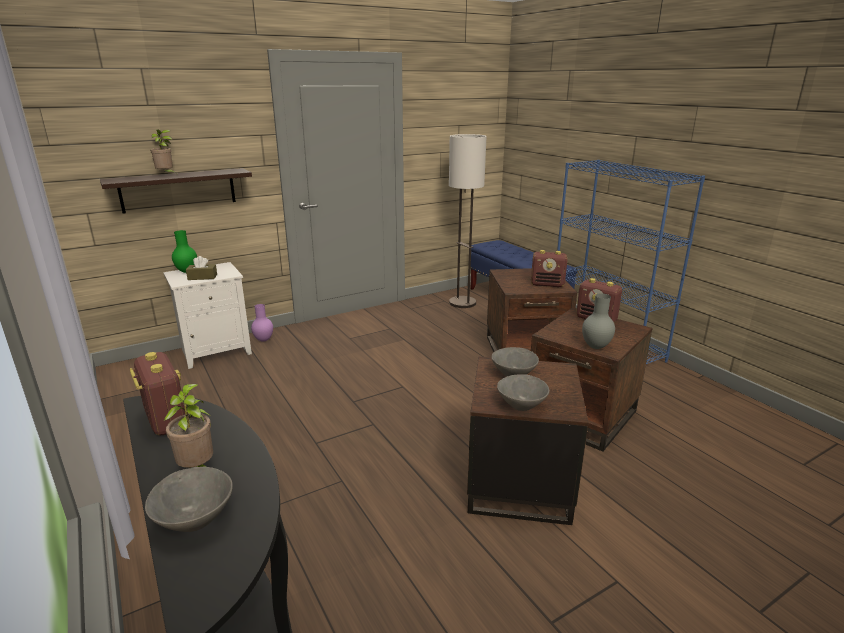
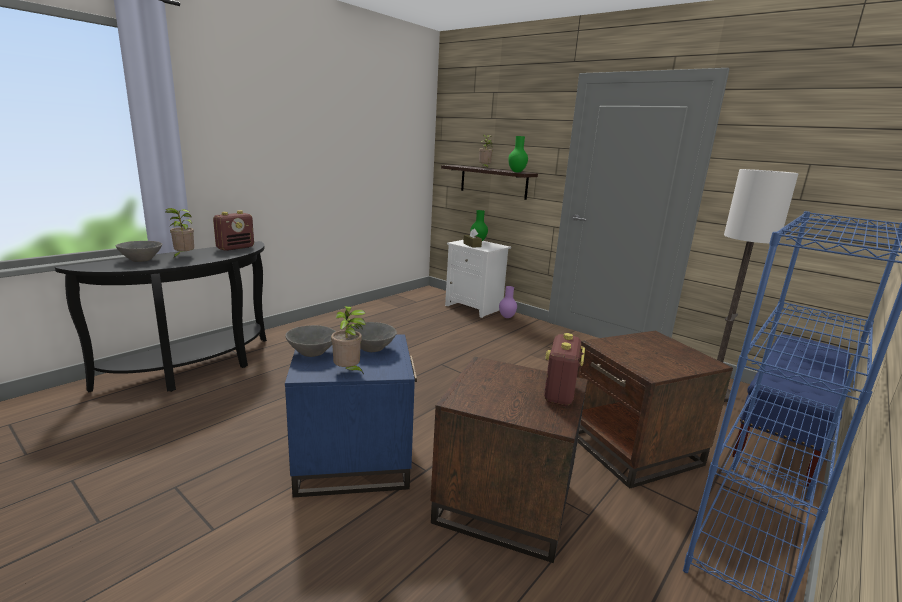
camera: 70 degrees right, 5 degrees down
brown side table [467,357,588,525] -> blue side table [285,334,417,497]
radio [531,250,567,287] -> none
grey vase [582,293,615,349] -> none
none -> potted plant [331,306,366,374]
none -> green vase [508,136,528,172]

